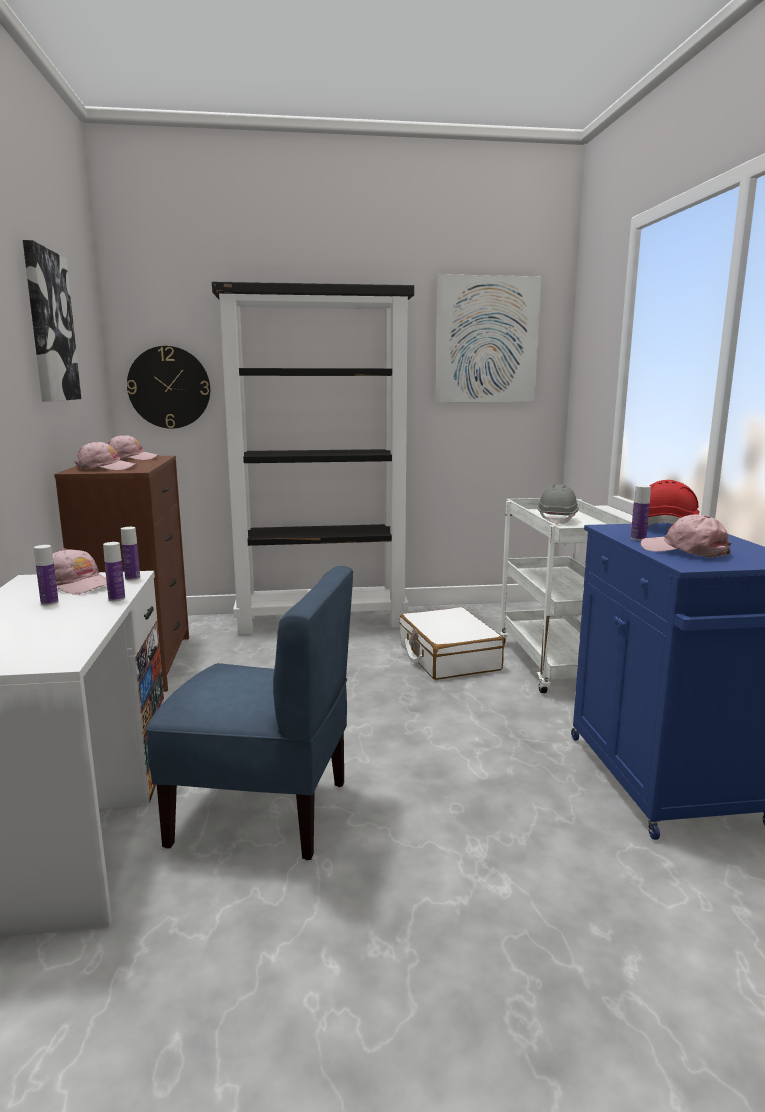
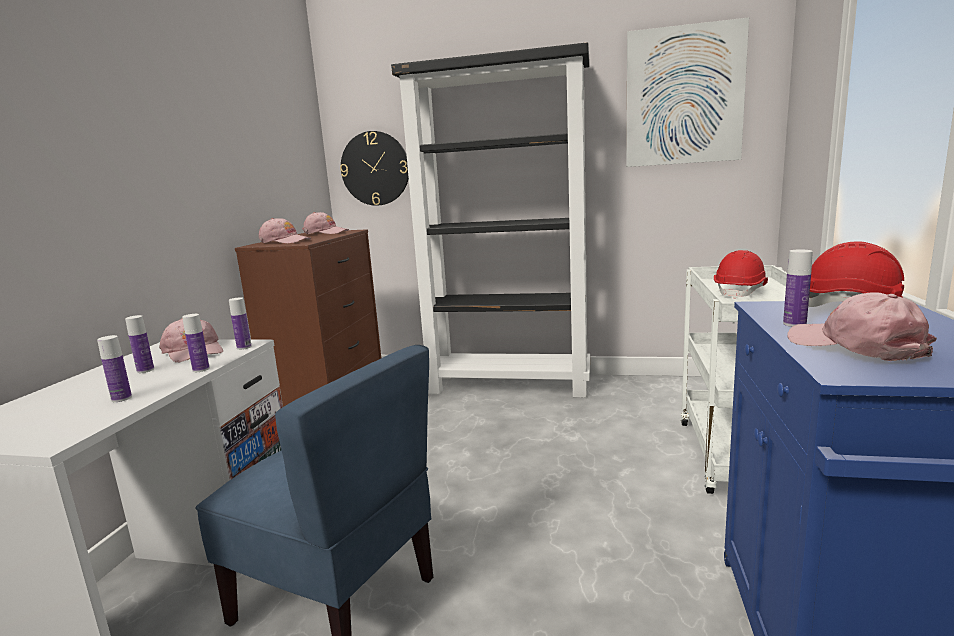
camera: 20 degrees right, 0 degrees up
picture [23,240,81,402] -> none
white suitcase [399,607,505,680] -> none
grey hard hat [537,484,579,526] -> red hard hat [714,250,768,299]
none -> bottle [97,335,132,402]

